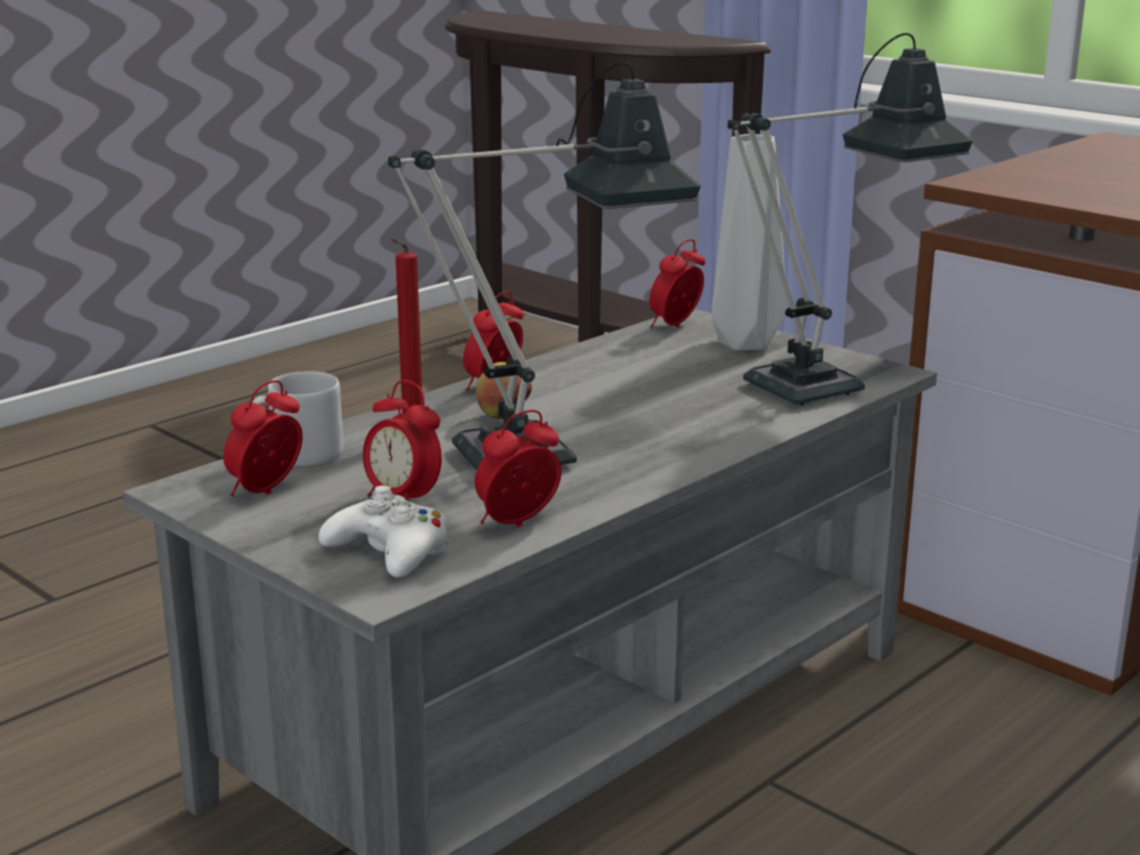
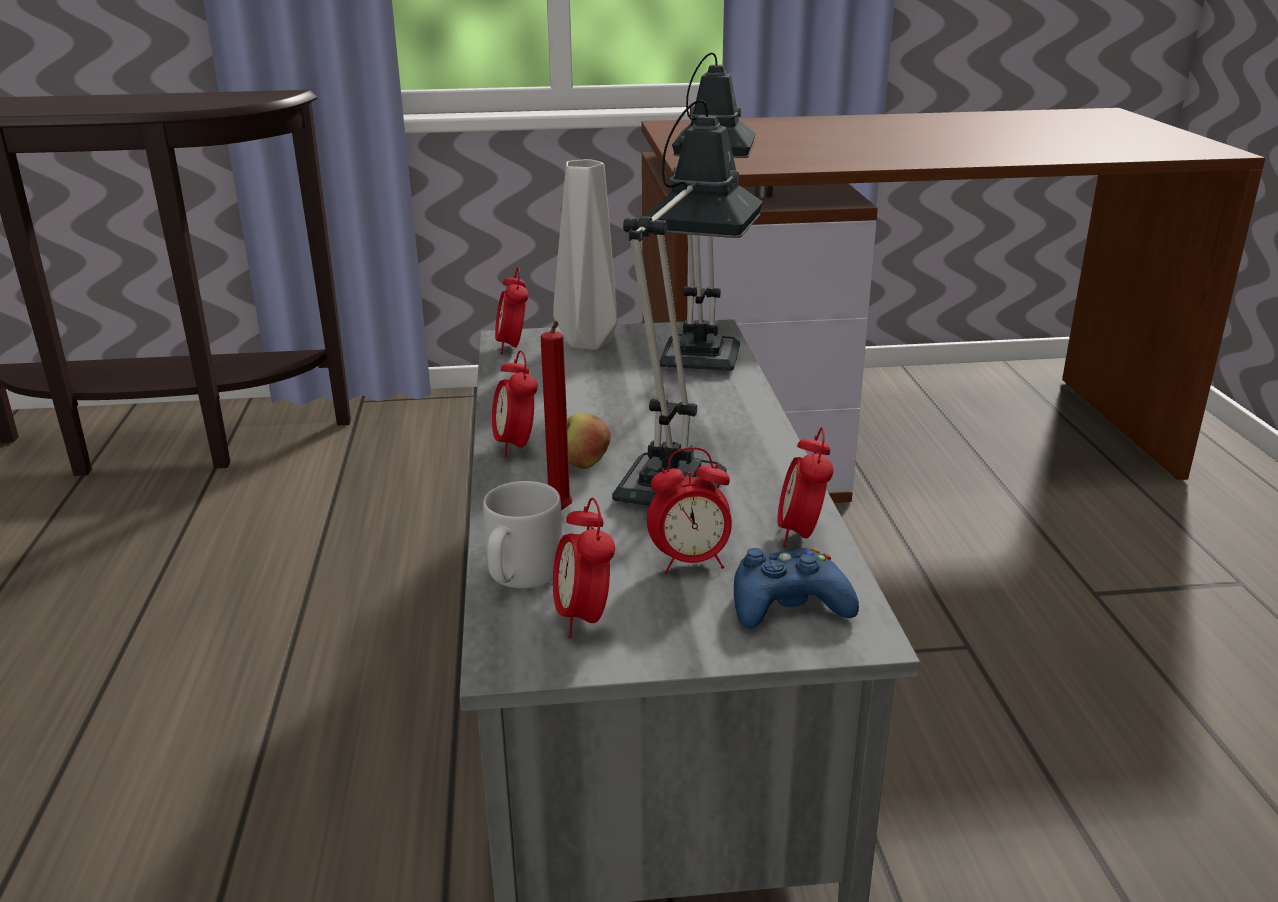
camera: 50 degrees left, 5 degrees up
white game controller [319,485,447,577] -> blue game controller [734,548,859,628]

